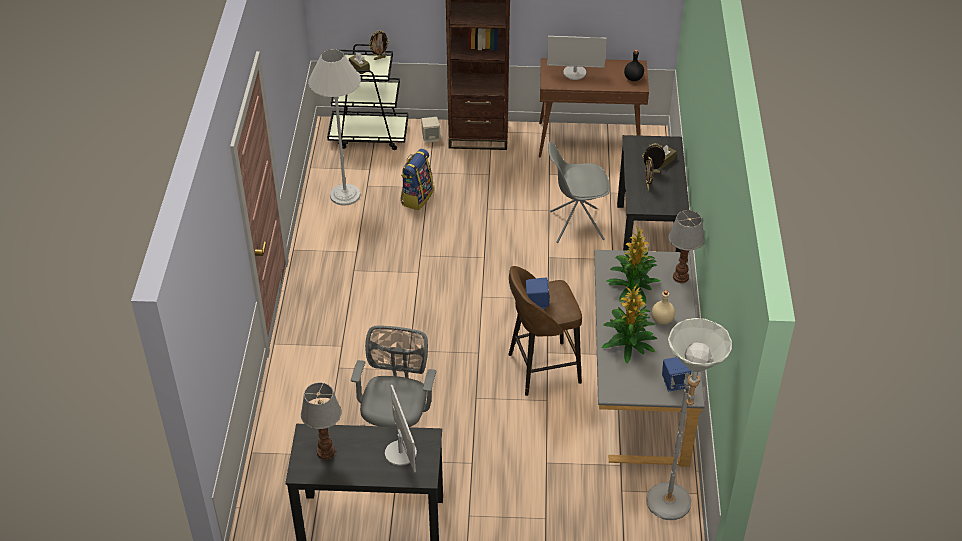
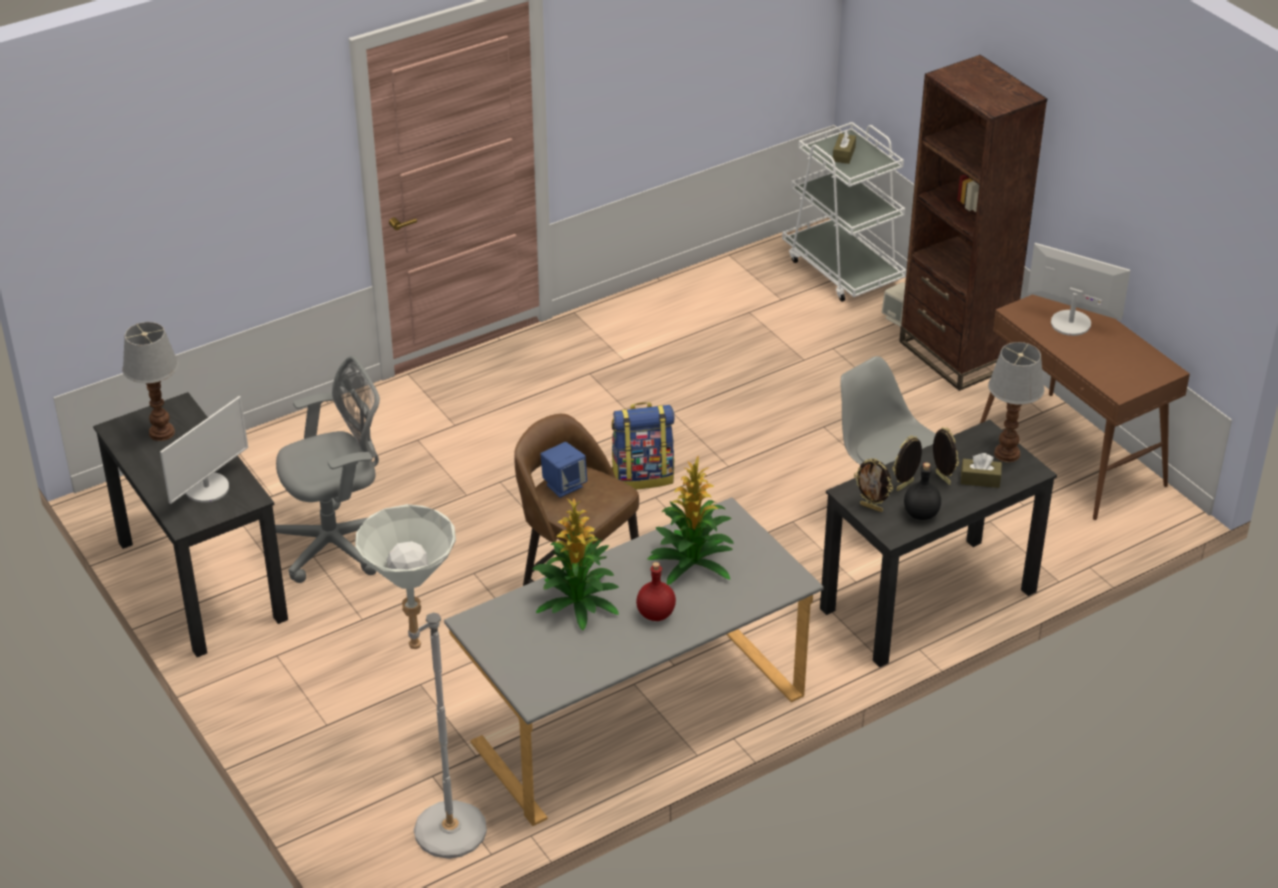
camera: 55 degrees right, 5 degrees down
white floor lamp [308,49,361,206] -> none
black cart [327,44,408,150] -> white cart [782,122,907,302]
picture frame [369,30,389,60] -> picture frame moved to [854,458,893,512]
backpack [401,149,433,210] -> backpack moved to [611,402,674,490]
monitor [547,36,607,80] -> monitor turned 150 degrees clockwise [1028,243,1130,336]
black bottle [624,50,644,81] -> black bottle moved to [904,462,941,520]
beige bottle [651,290,675,325] -> red bottle [636,562,676,621]
blue speaker [662,357,691,391] -> none
table lamp [669,210,704,283] -> table lamp moved to [988,342,1045,463]

